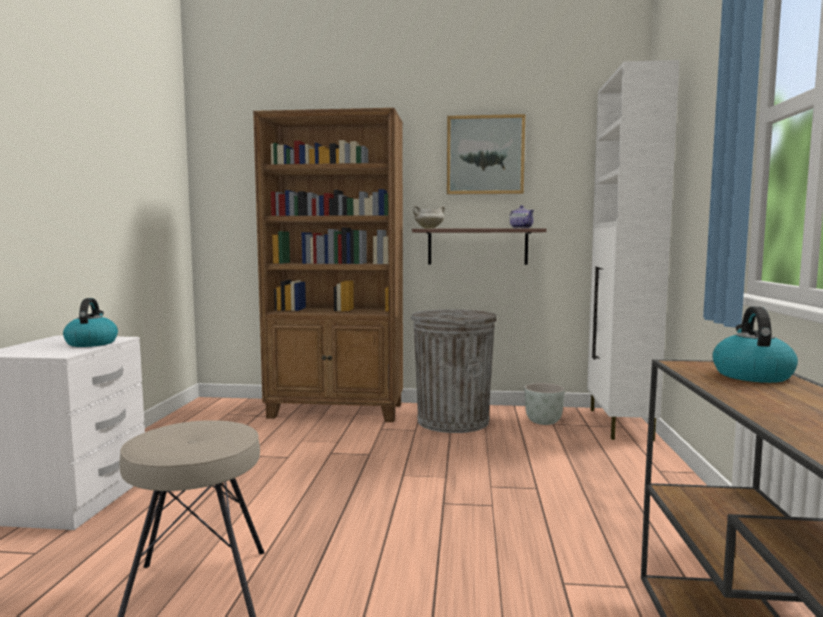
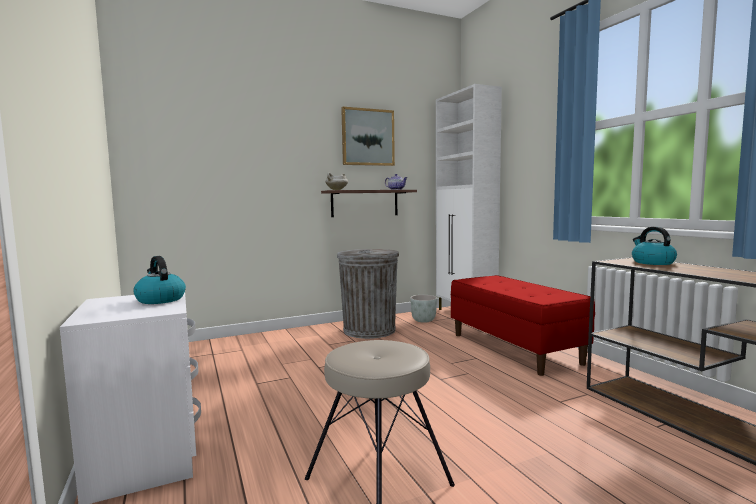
camera: 30 degrees left, 0 degrees up
brown bookcase [253,108,403,422] -> none
none -> red bench [451,275,595,376]

